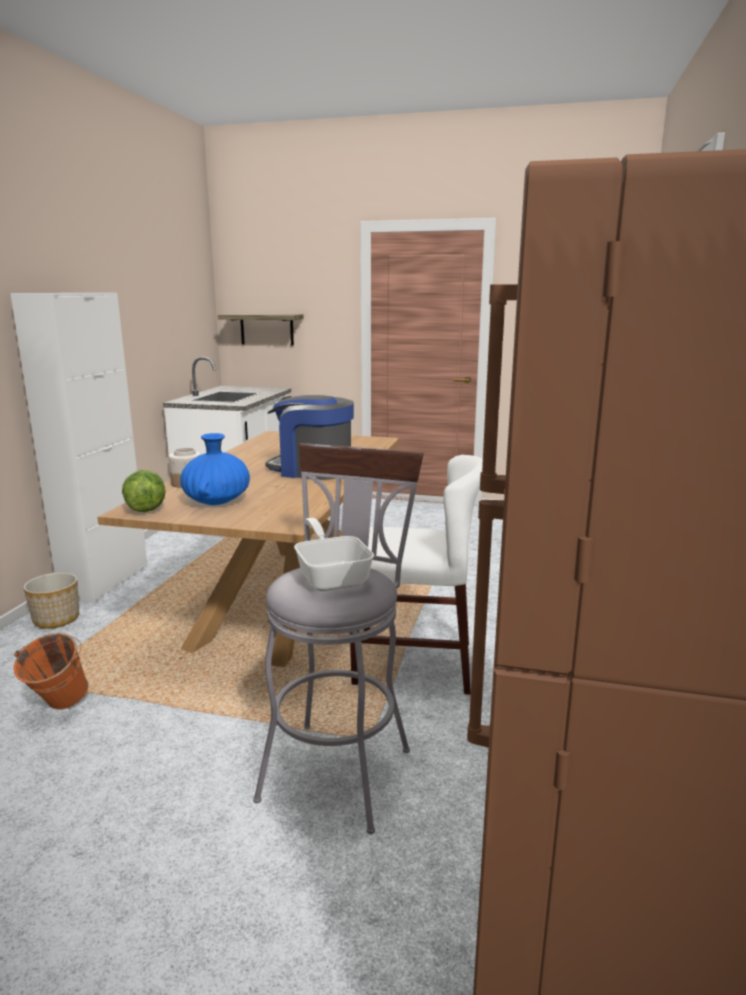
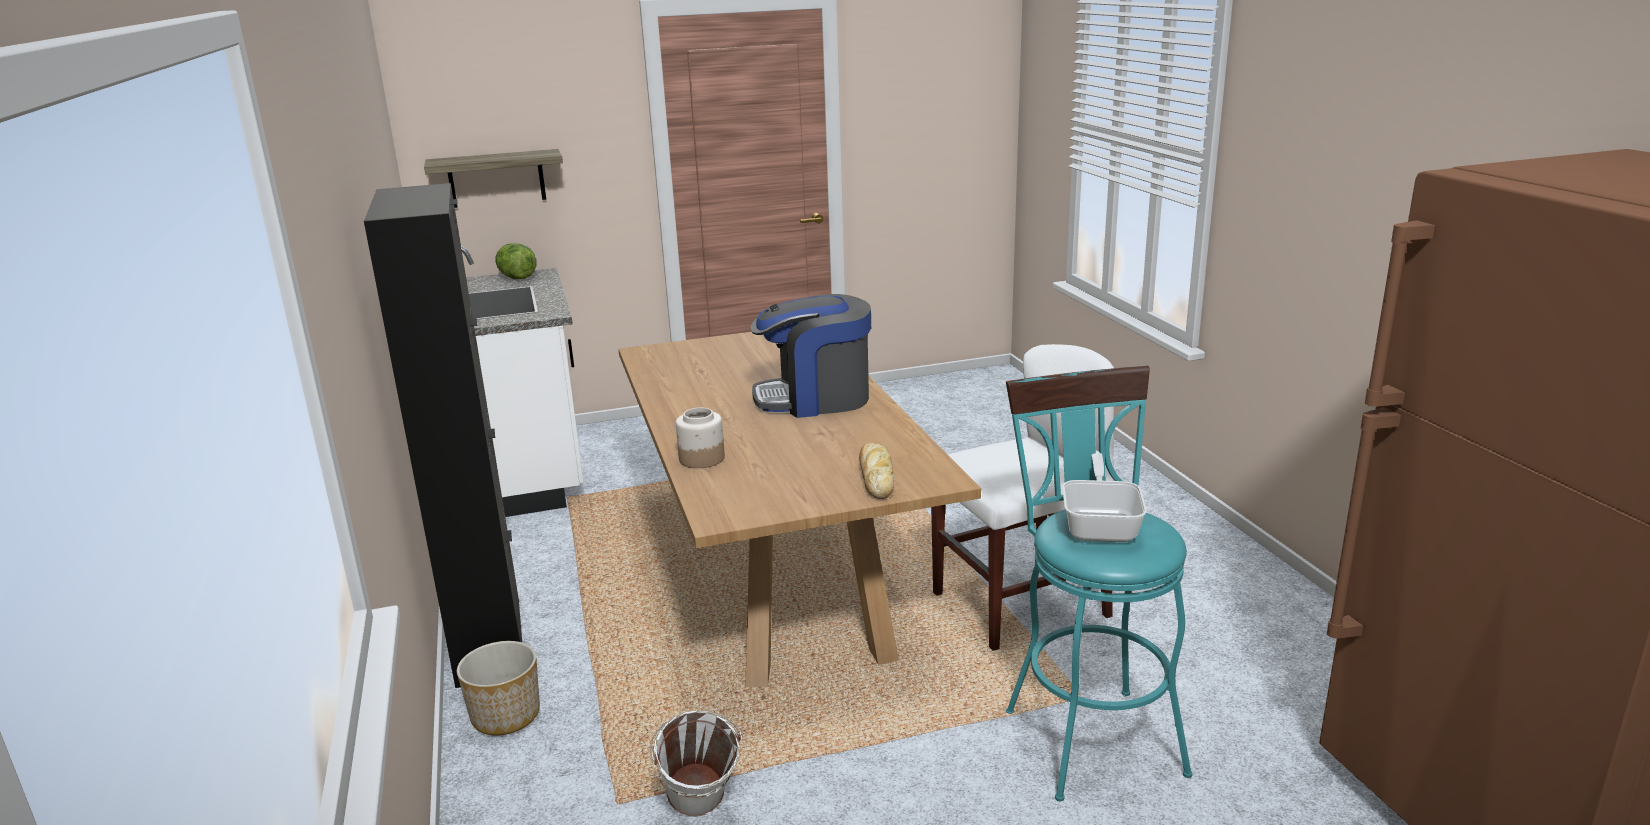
camera: 30 degrees left, 5 degrees up
white cabinet [10,293,148,603] -> black cabinet [364,183,522,688]
orange bucket [13,633,89,710] -> white bucket [650,710,742,817]
lettuce [122,470,166,512] -> lettuce moved to [495,243,537,279]
blue vase [180,433,250,505] -> none
grey stool [253,443,423,834] -> turquoise stool [1006,366,1192,801]
frying pan [294,518,374,591] -> frying pan turned 60 degrees clockwise [1062,451,1147,542]
none -> bread [859,443,894,499]

